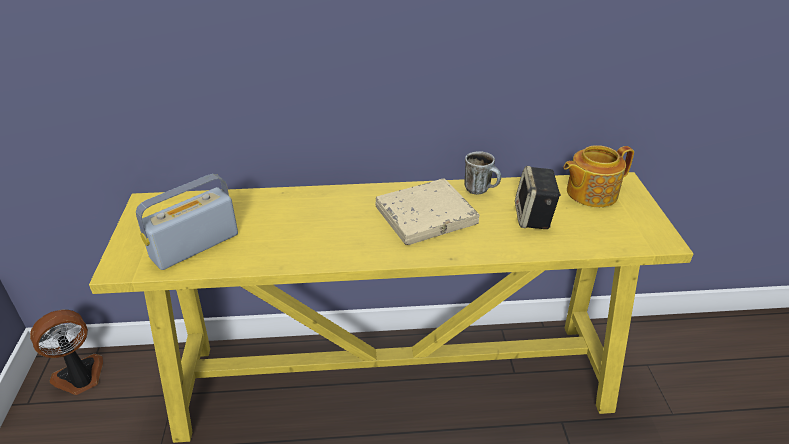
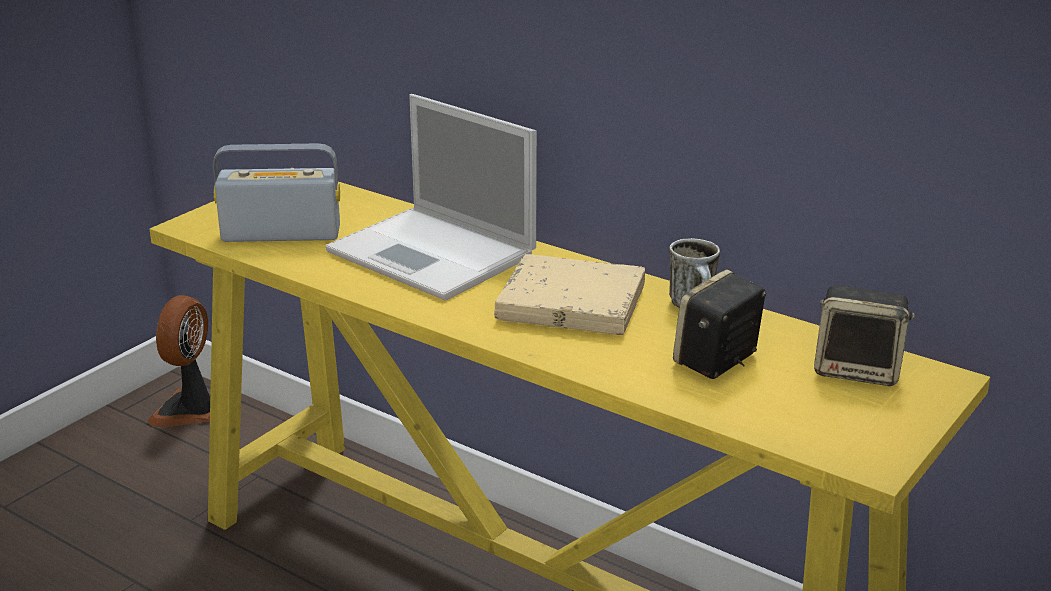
camera: 40 degrees right, 10 degrees down
fan [30,310,103,395] -> fan turned 75 degrees counterclockwise [147,295,210,427]
teapot [563,145,634,207] -> speaker [814,285,915,386]
none -> laptop [325,94,537,301]

